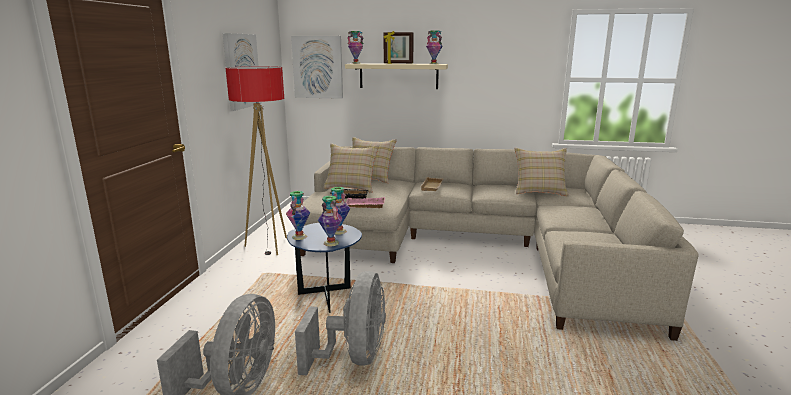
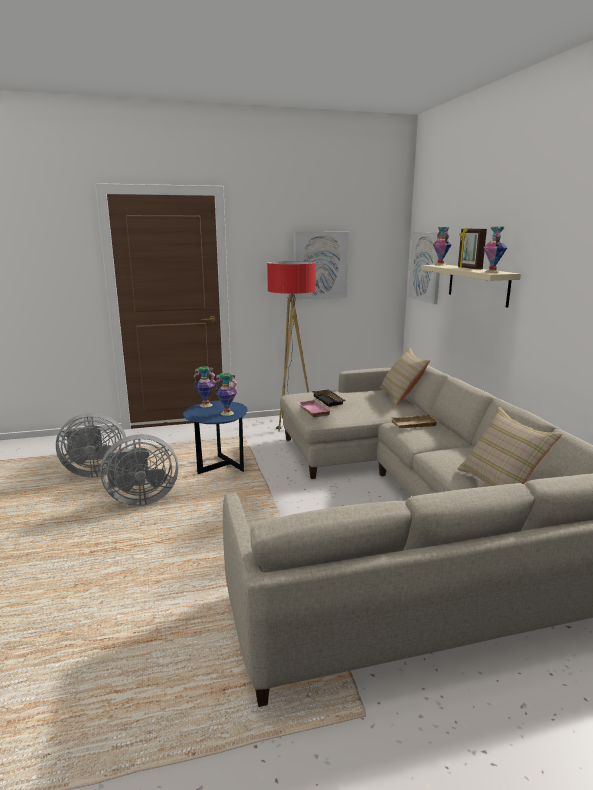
camera: 65 degrees right, 0 degrees up
vase [318,196,343,247] -> none
beige pillow [323,143,379,193] -> none

